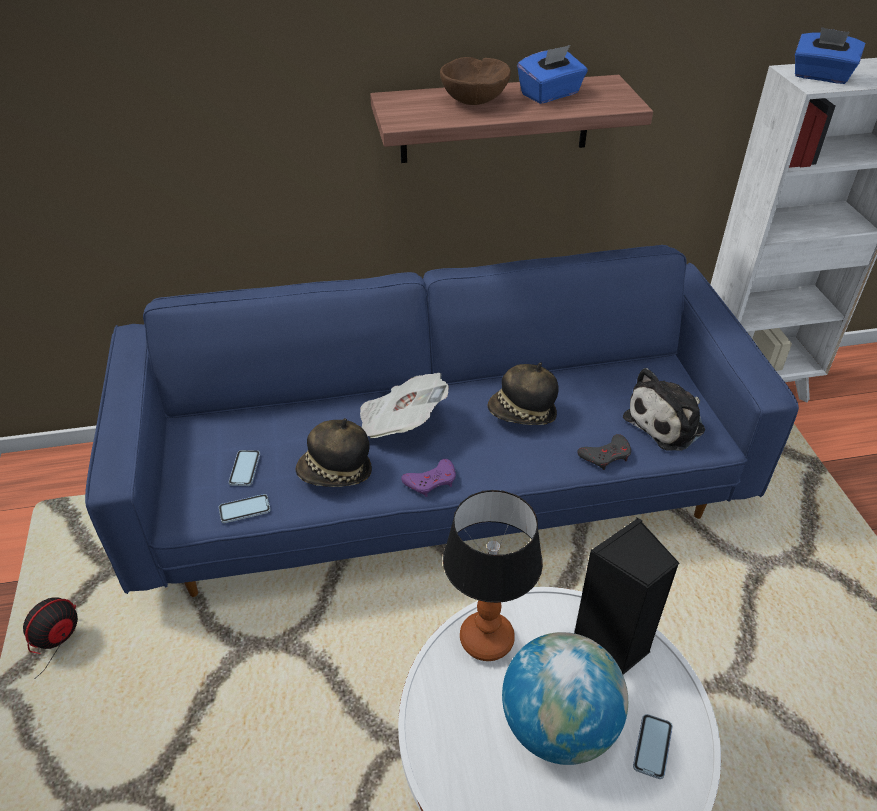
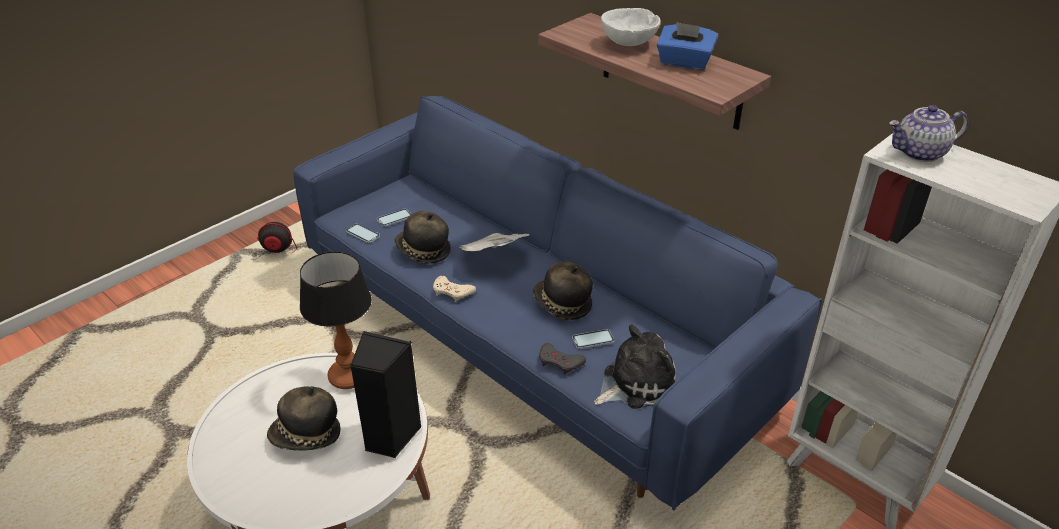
camera: 55 degrees right, 5 degrees down
purple game controller [401,459,456,497] -> beige game controller [433,276,476,302]
brown bowl [440,57,511,105] -> white bowl [601,8,661,46]
globe [502,632,628,765] -> hat [267,386,340,451]
plush toy [623,368,705,451] -> plush toy turned 135 degrees clockwise [594,325,676,409]
phone [633,714,673,779] -> phone moved to [572,329,615,349]
blue tissue box [795,27,865,84] -> teapot [889,105,969,162]

